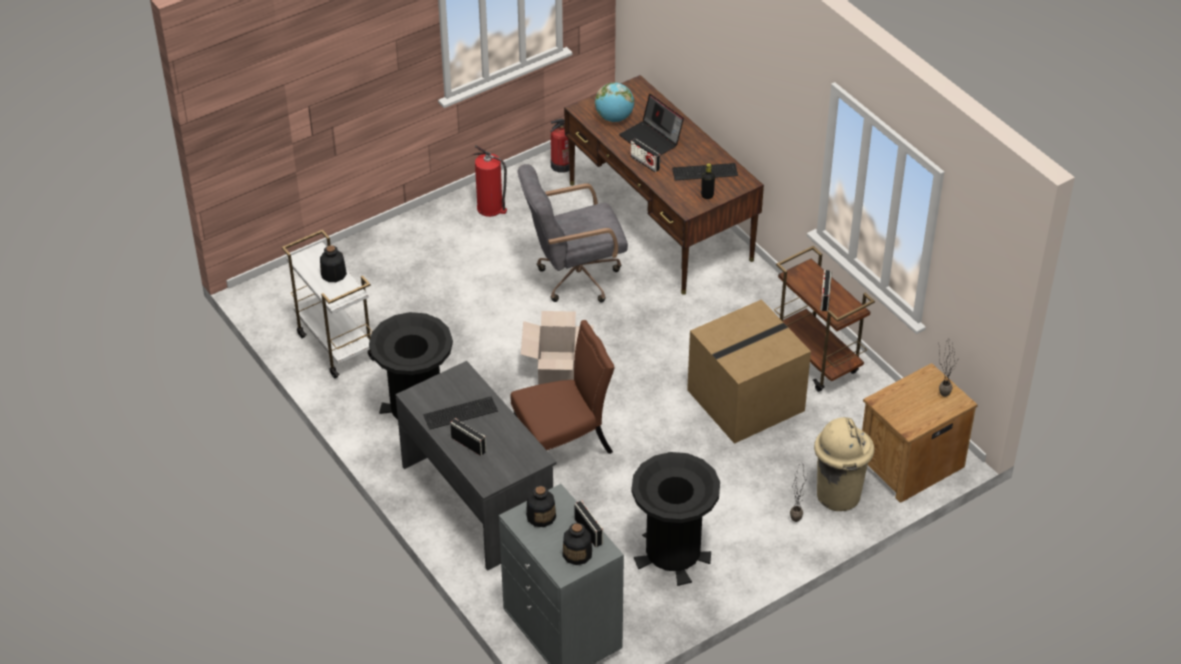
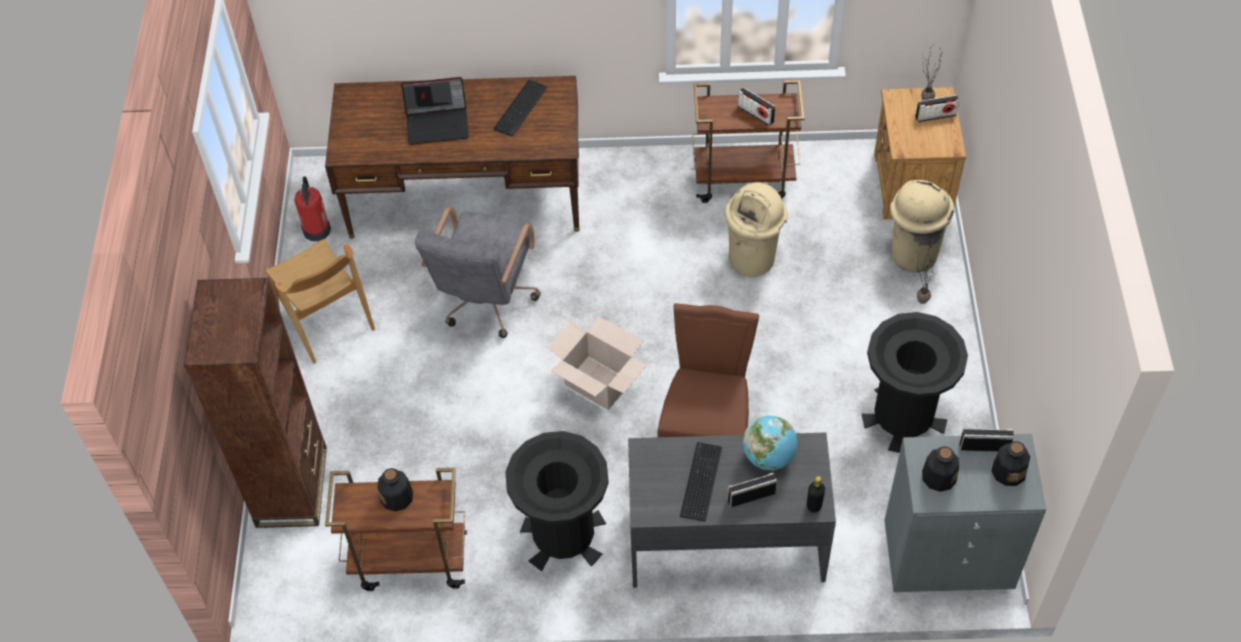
camera: 55 degrees left, 10 degrees up
white cart [282,230,374,378] -> brown cart [325,468,467,591]
fire extinguisher [473,145,507,217] -> brown chair [266,239,375,363]
globe [595,83,634,122] -> globe moved to [743,416,798,471]
radio [631,139,660,172] -> radio moved to [915,95,959,122]
cardboard box [687,299,811,444] -> beige trash can [724,182,788,277]
black bottle [701,163,715,199] -> black bottle moved to [807,476,825,513]
none -> brown bookcase [184,278,327,528]

